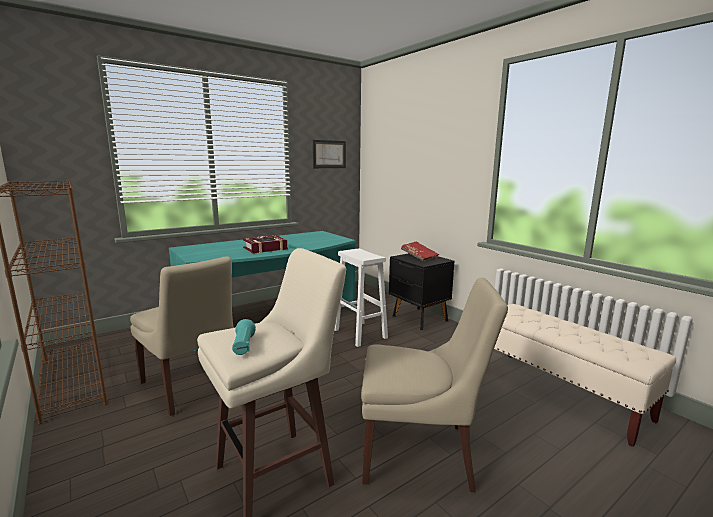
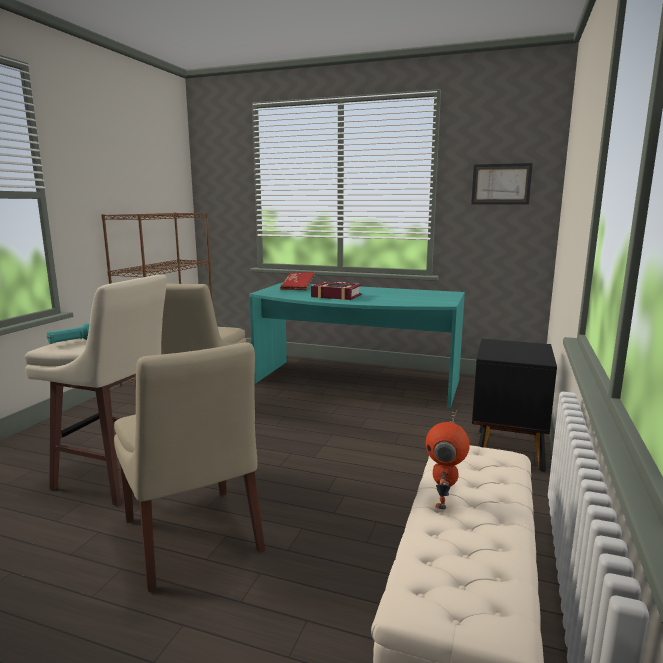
camera: 55 degrees right, 0 degrees up
white stool [335,249,388,347] -> none
red book [401,241,439,262] -> red book moved to [280,272,315,290]
none -> toy robot [425,410,470,509]

